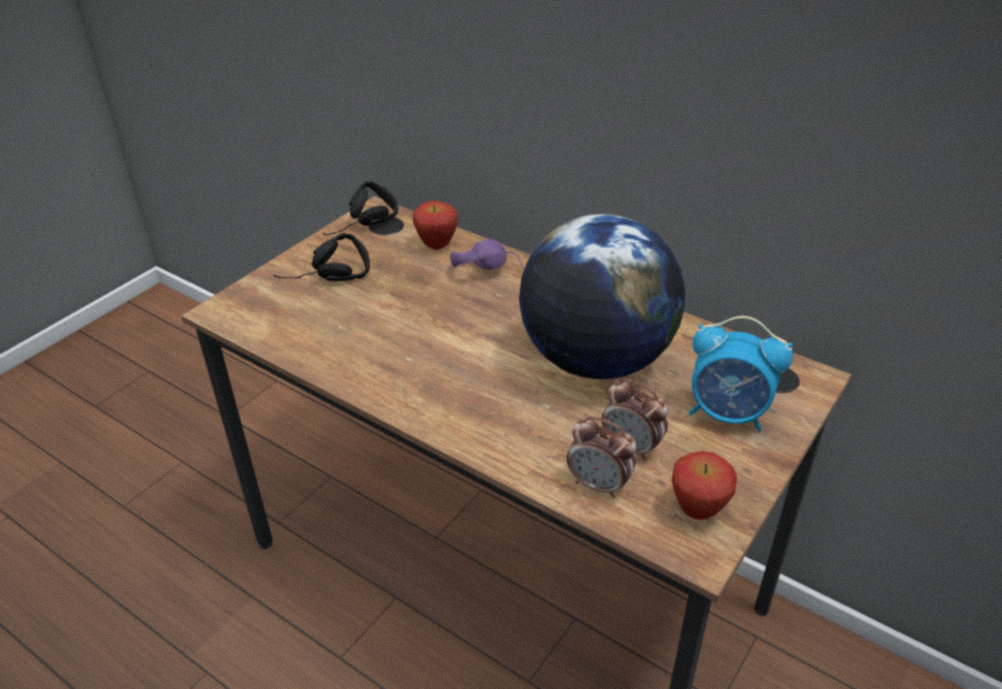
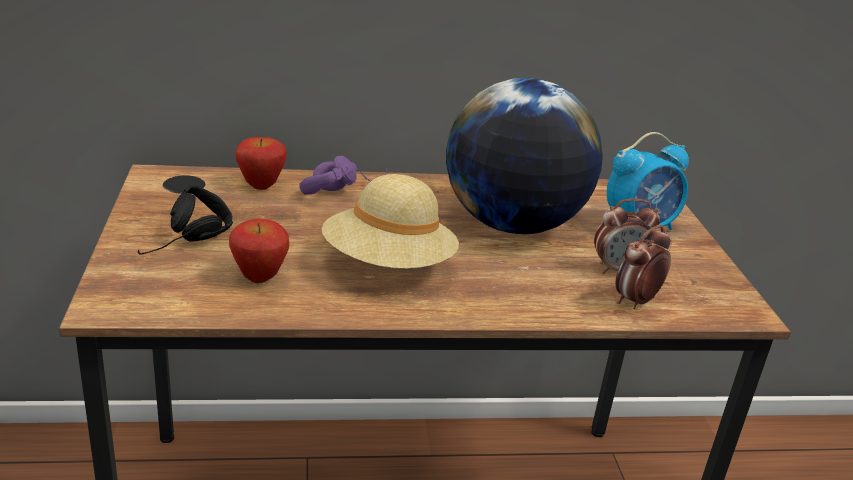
camera: 45 degrees left, 10 degrees down
black headphones [323,181,398,235] -> none
alarm clock [567,416,637,498] -> alarm clock turned 150 degrees clockwise [615,225,672,309]
apple [672,451,737,520] -> apple moved to [229,219,289,283]
none -> beige hat [322,174,459,269]

